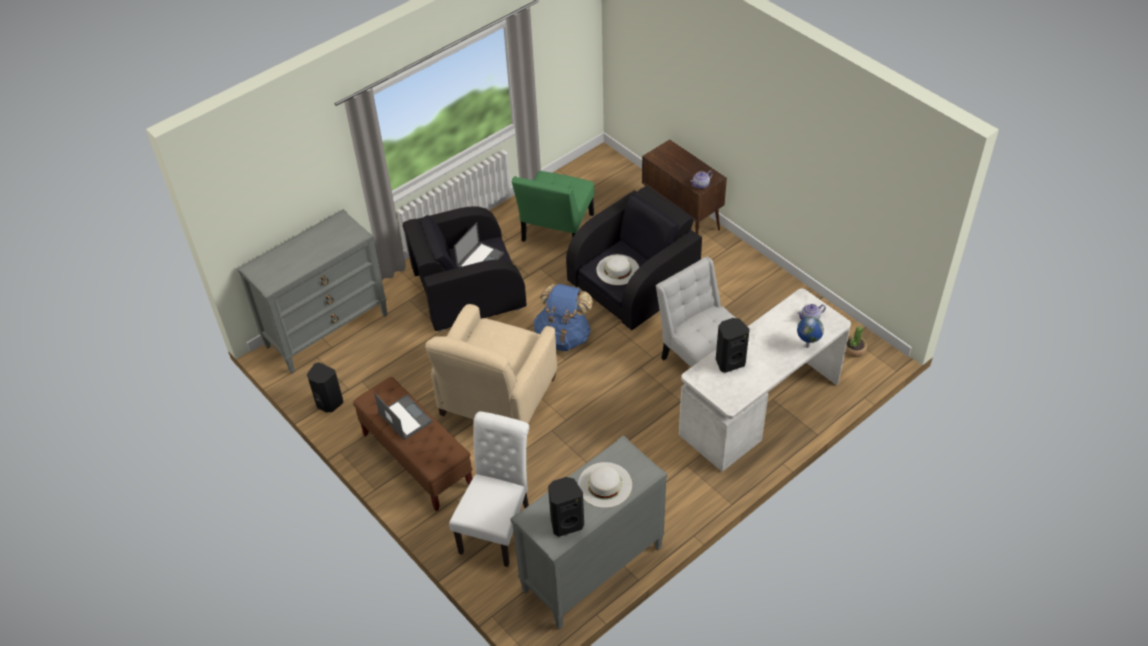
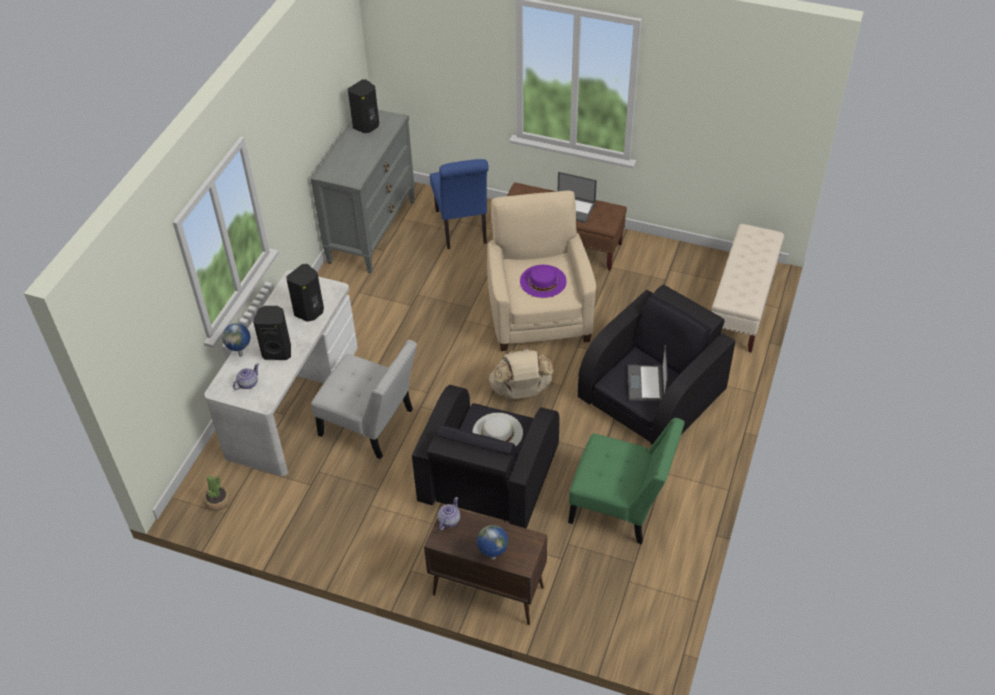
camera: 150 degrees right, 0 degrees up
grey dresser [237,209,388,374] -> beige bench [712,224,784,352]
black speaker [307,362,343,413] -> black speaker moved to [253,306,291,360]
white chair [449,412,529,567] -> blue chair [430,159,489,249]
green chair [512,171,594,242] -> green chair turned 120 degrees clockwise [568,418,685,544]
blue backpack [534,284,593,351] -> beige backpack [489,348,553,399]
white hat [578,462,632,508] -> none
none -> globe [477,525,508,560]
none -> purple hat [520,265,567,298]

